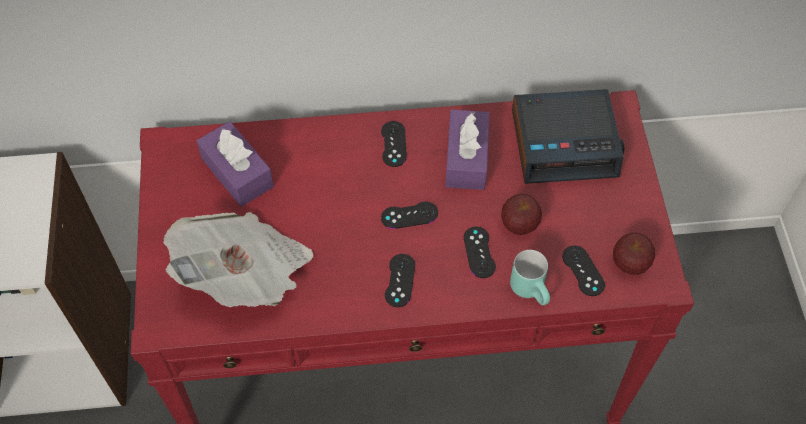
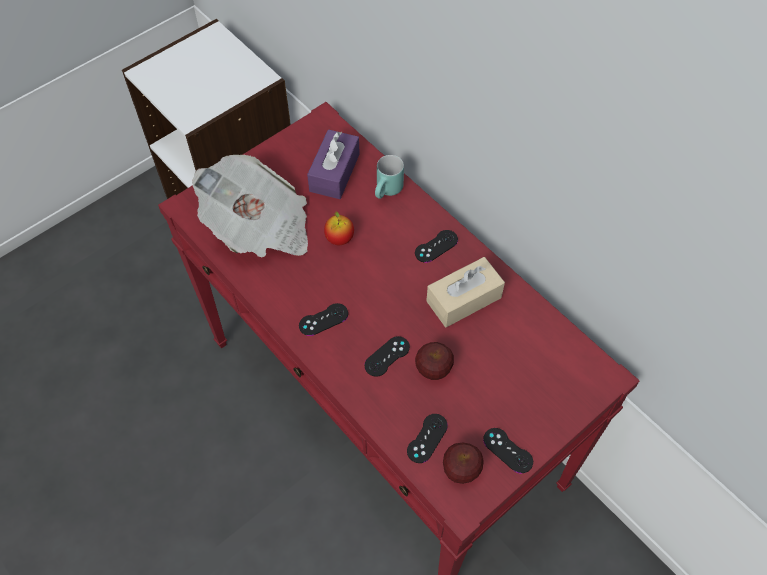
camera: 55 degrees right, 0 degrees up
black game controller [381,202,438,229] -> black game controller moved to [483,428,533,474]
purple tissue box [445,110,489,190] -> beige tissue box [426,257,505,327]
turquoise mug [510,250,550,305] -> turquoise mug moved to [375,155,404,199]
alarm clock [512,89,624,184] -> none
none -> apple [324,211,354,245]

